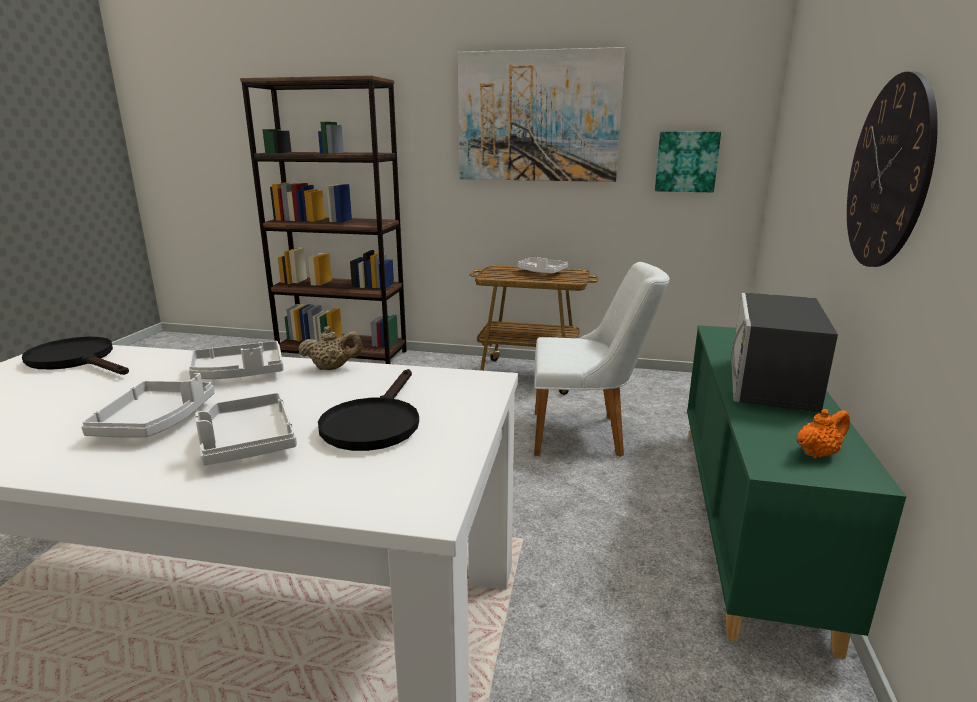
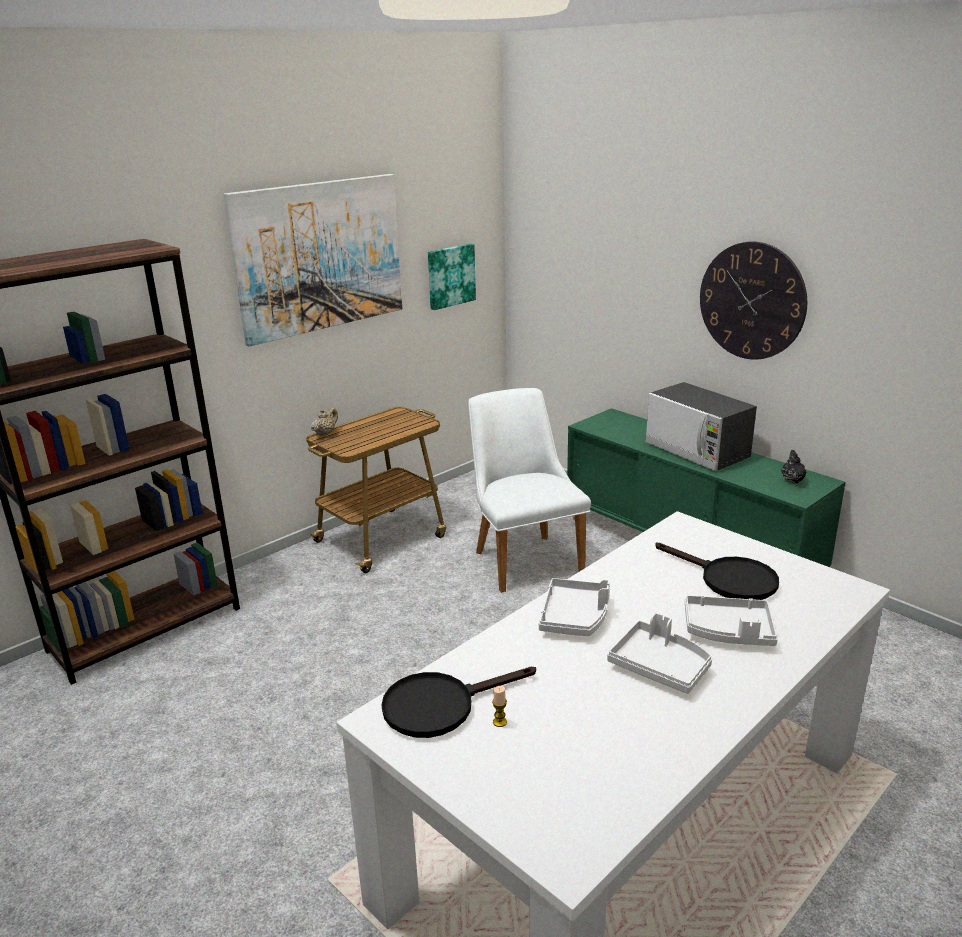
camera: 55 degrees left, 5 degrees up
beige teapot [298,326,363,370] -> beige teapot moved to [311,407,338,436]
white tray [518,257,568,274] -> none
white chair [534,262,669,457] -> white chair turned 60 degrees counterclockwise [469,388,591,593]
orange teapot [796,409,850,459] -> black teapot [782,450,807,483]
none -> candle [492,686,507,727]

